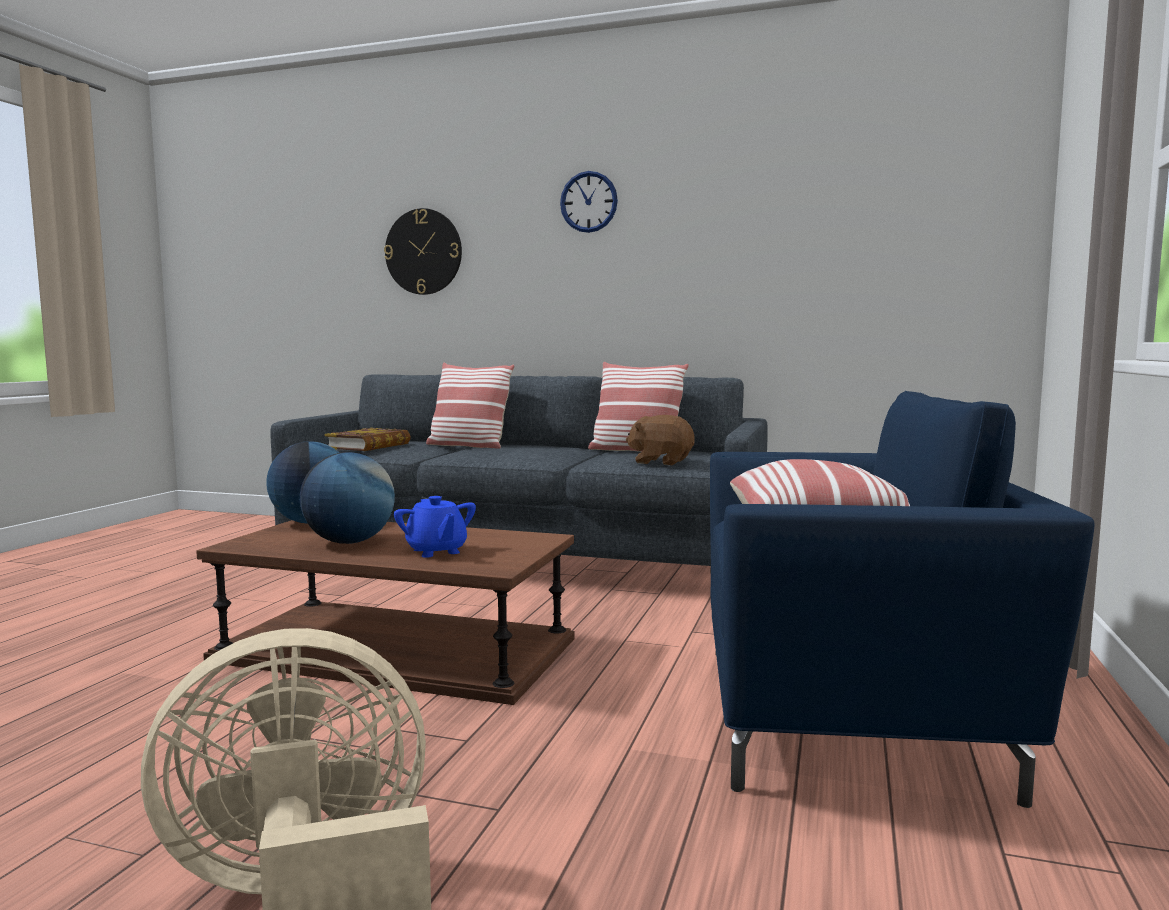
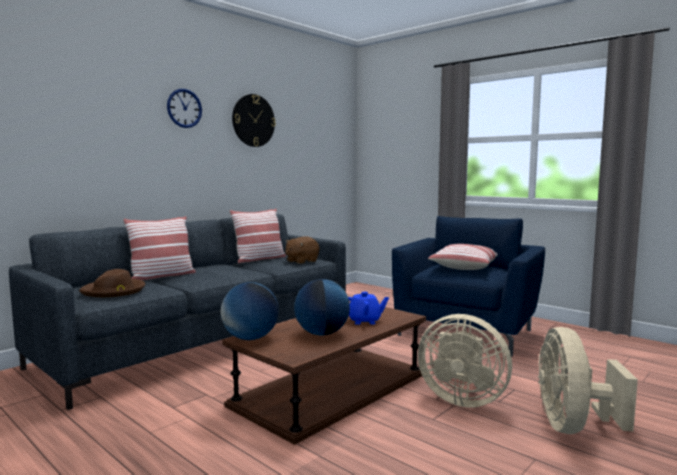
camera: 65 degrees left, 0 degrees up
book [324,428,411,451] -> brown hat [79,269,145,297]
wall clock [384,208,462,295] -> wall clock moved to [232,94,276,147]
none -> beige fan [418,314,512,408]

